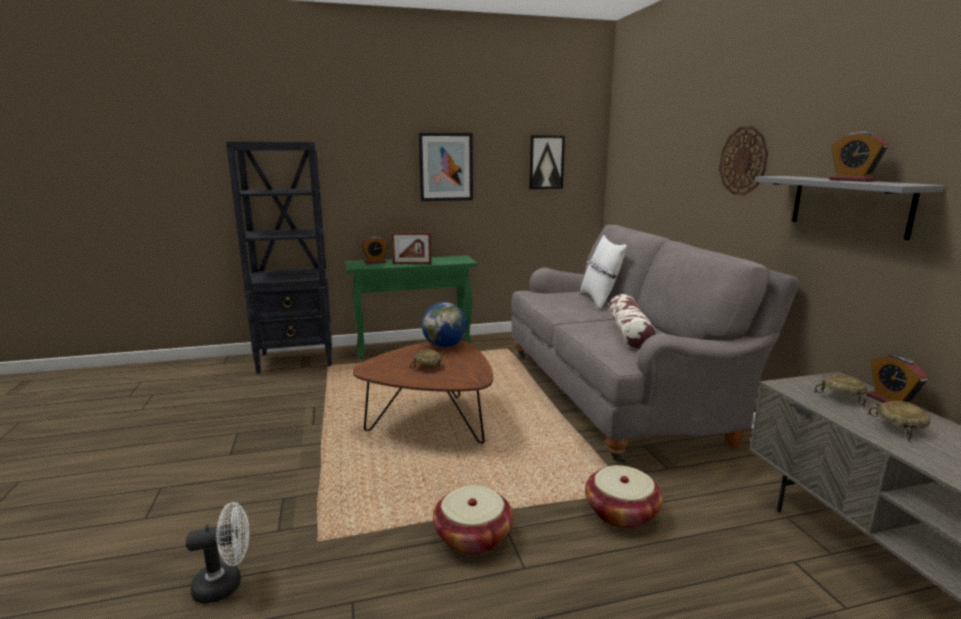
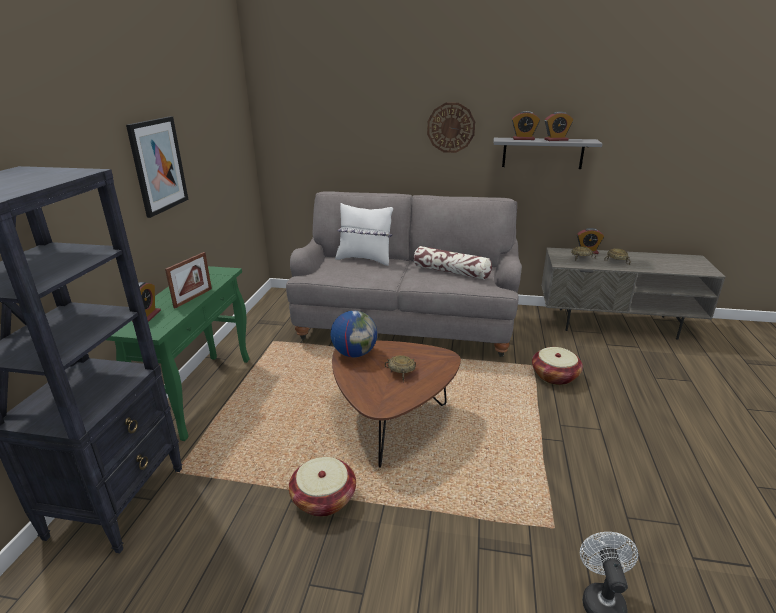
camera: 65 degrees left, 10 degrees up
basket [433,485,513,555] -> basket moved to [289,457,356,517]
picture [529,135,565,189] -> none
none -> alarm clock [512,111,540,140]

